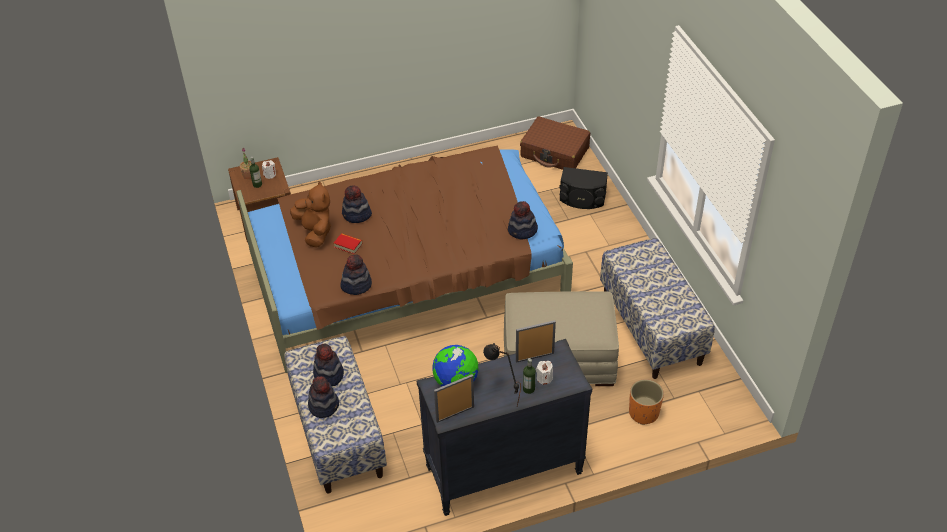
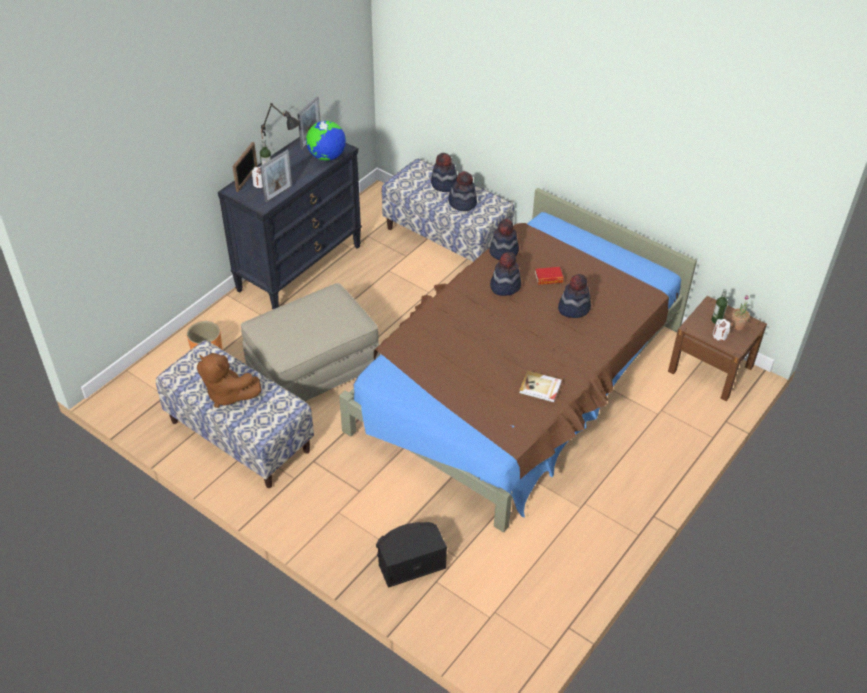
camera: 145 degrees right, 0 degrees up
brown plush toy [290,181,331,247] -> brown plush toy moved to [197,353,261,408]
hat [508,201,538,239] -> hat moved to [490,252,521,296]
brown suitcase [520,116,590,170] -> none
none -> picture frame [232,142,258,192]
none -> book [519,371,562,402]

